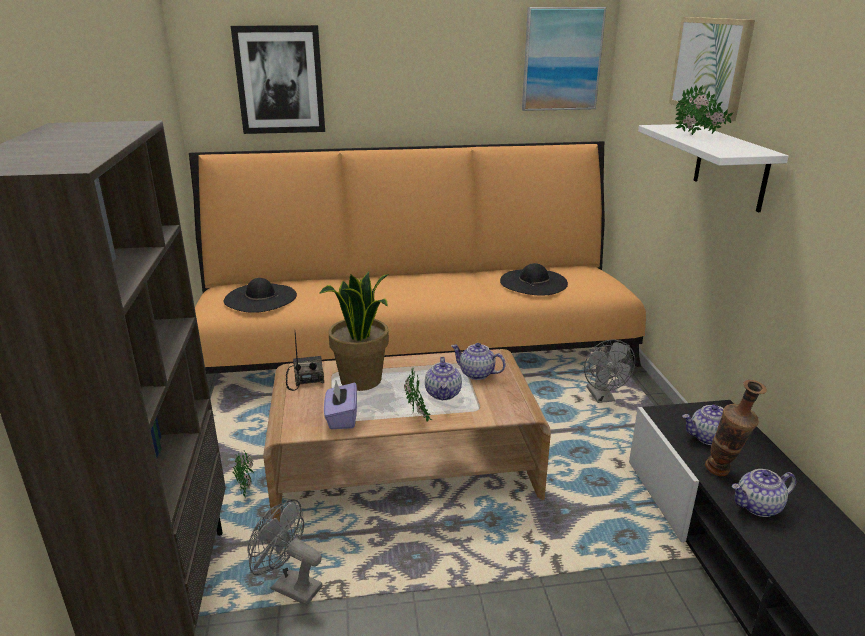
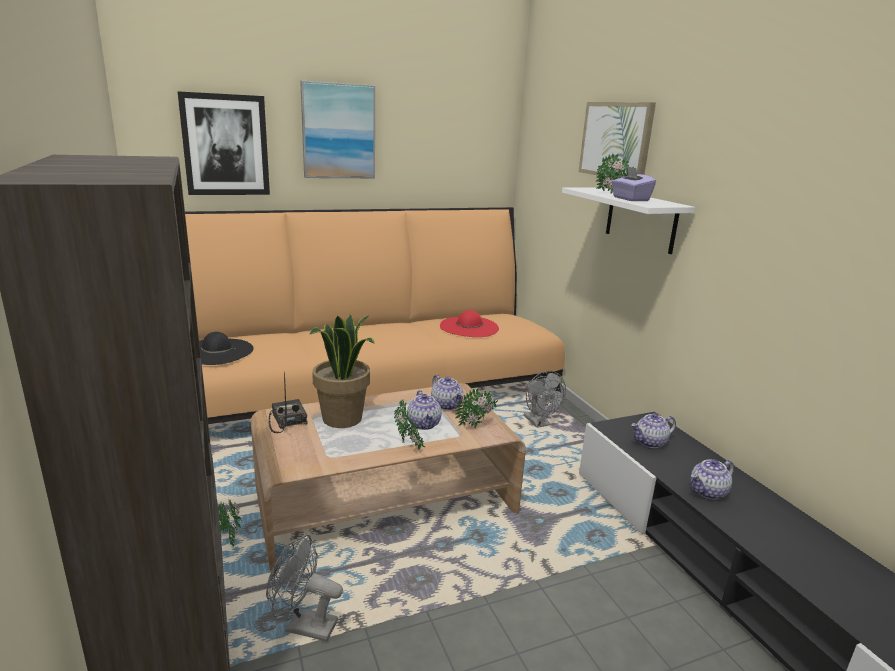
camera: 15 degrees left, 5 degrees down
purple tissue box [324,381,357,429] -> purple tissue box moved to [611,166,656,201]
teapot [451,343,506,380] -> teapot turned 135 degrees counterclockwise [431,374,463,410]
black hat [500,263,568,295] -> red hat [440,310,499,337]
picture [522,7,606,111] -> picture moved to [300,81,375,178]
vase [705,380,767,476] -> none
none -> potted plant [455,388,498,428]

